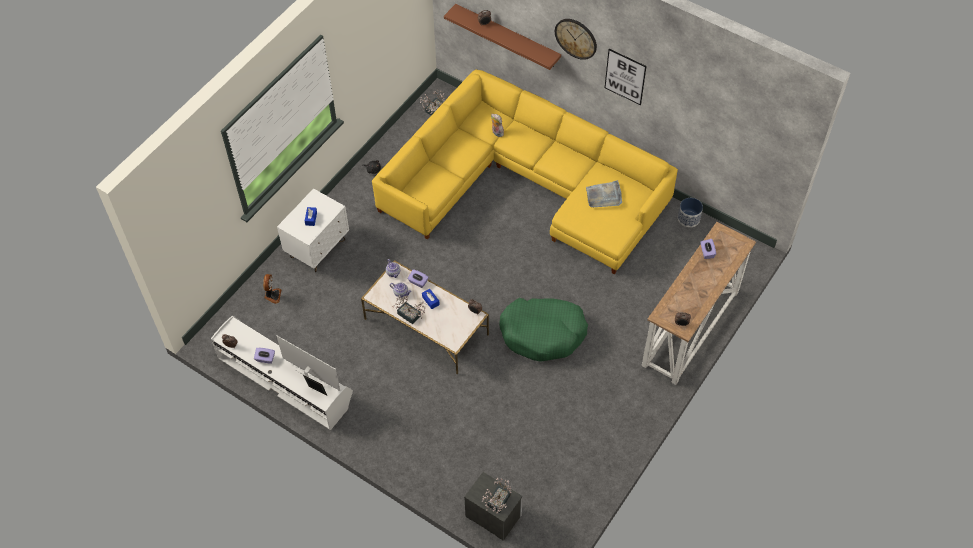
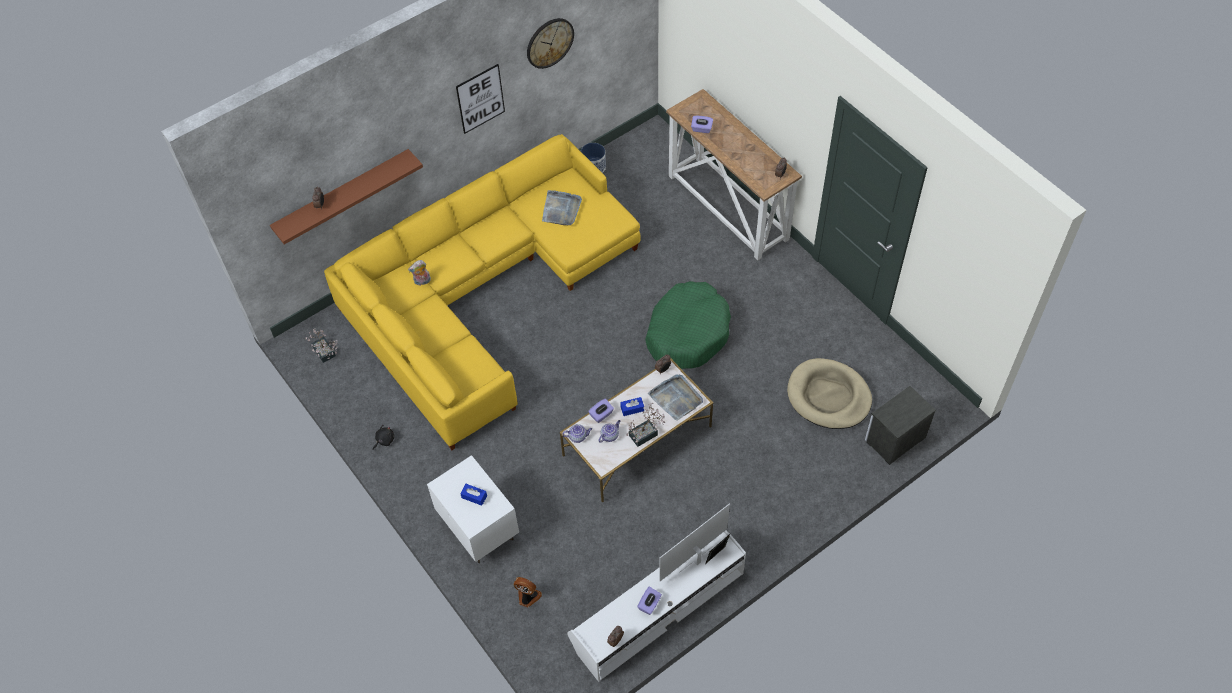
camera: 70 degrees left, 0 degrees up
potted plant [482,478,511,513] -> none
wall clock [555,19,597,60] -> wall clock moved to [527,18,574,69]
none -> grey tray [648,374,703,421]
none -> beige dog bed [787,358,872,429]

